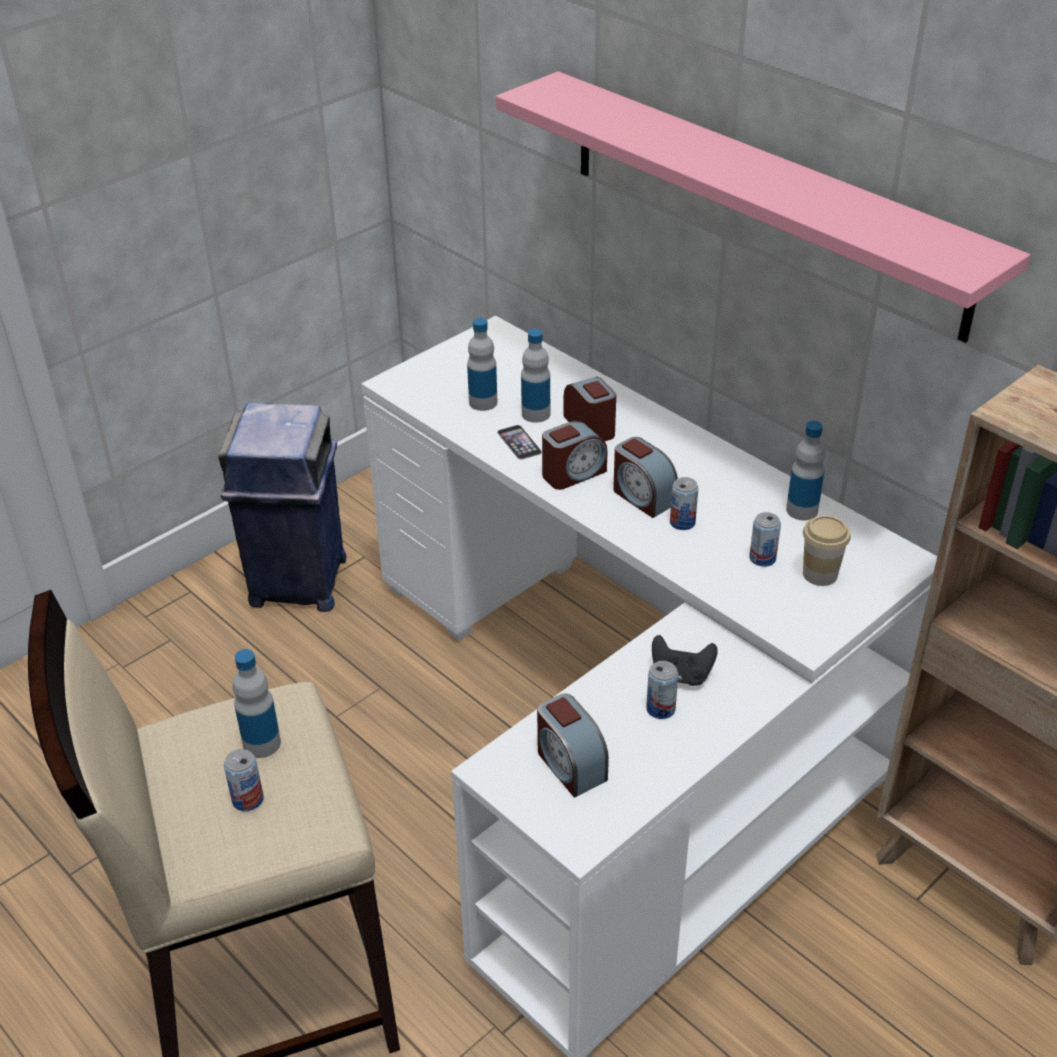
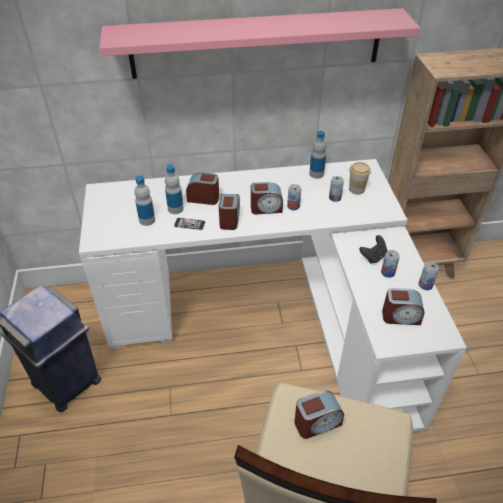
camera: 55 degrees left, 5 degrees up
can [224,749,264,811] -> can moved to [419,262,439,290]
bottle [232,649,281,758] -> alarm clock [294,391,344,439]

